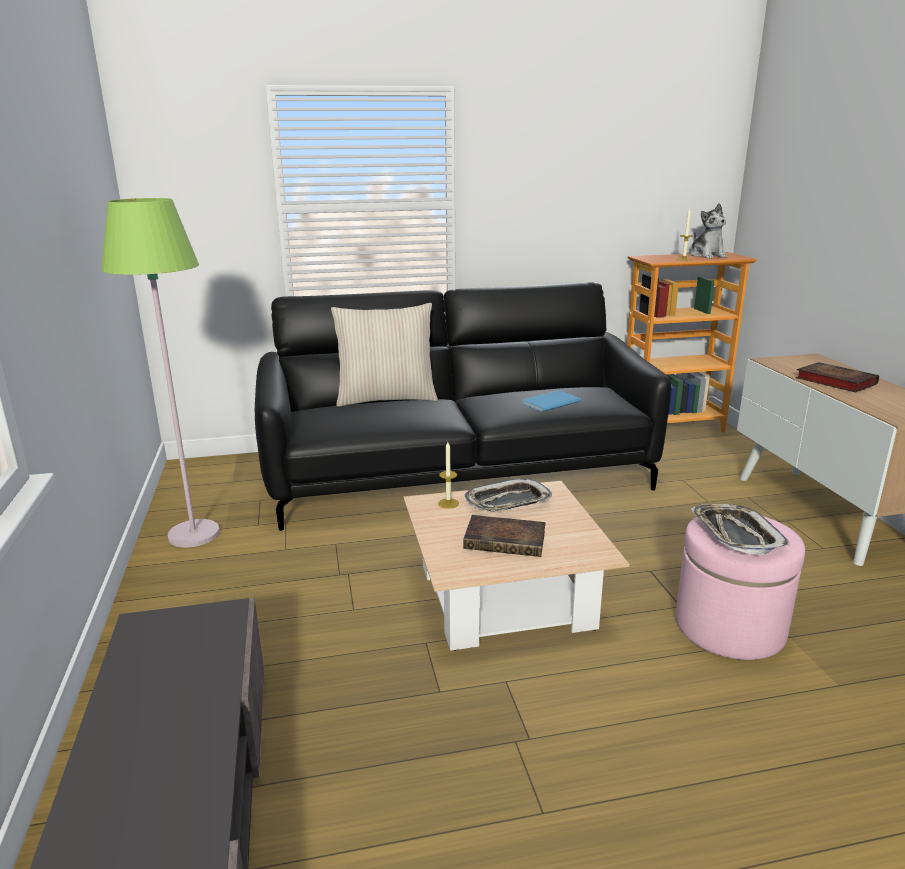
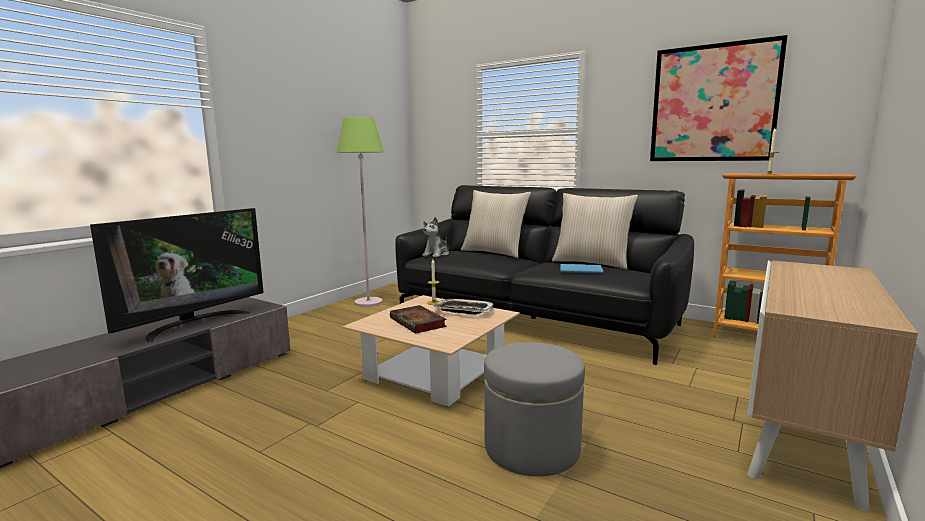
camera: 45 degrees right, 10 degrees down
pink ottoman [676,516,805,660] -> grey ottoman [484,342,585,477]
plush toy [690,203,728,258] -> plush toy moved to [422,217,449,257]
tray [691,504,790,555] -> none
book [796,362,879,392] -> none
none -> television [90,208,264,343]
none -> beige pillow [552,193,638,270]
none -> picture [650,35,788,161]

